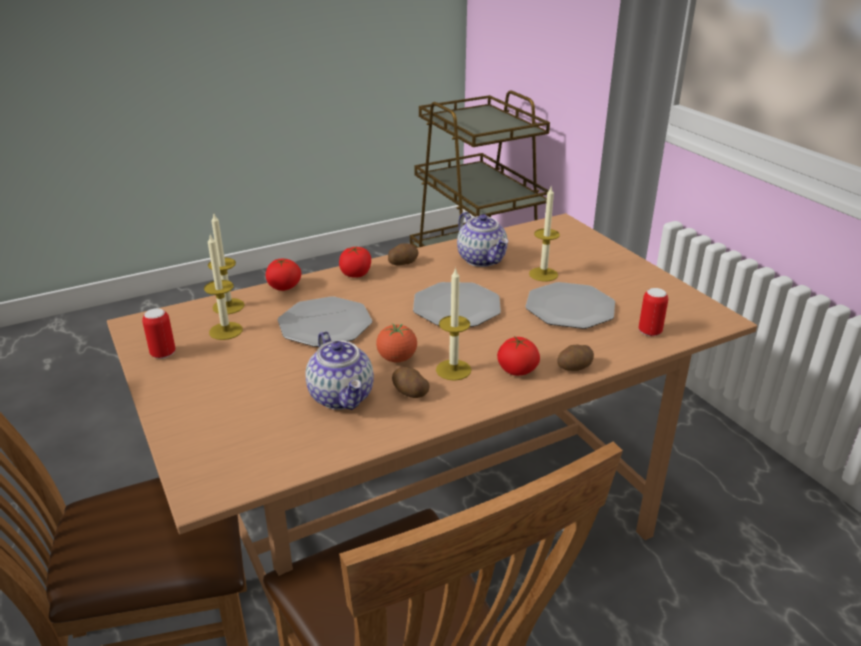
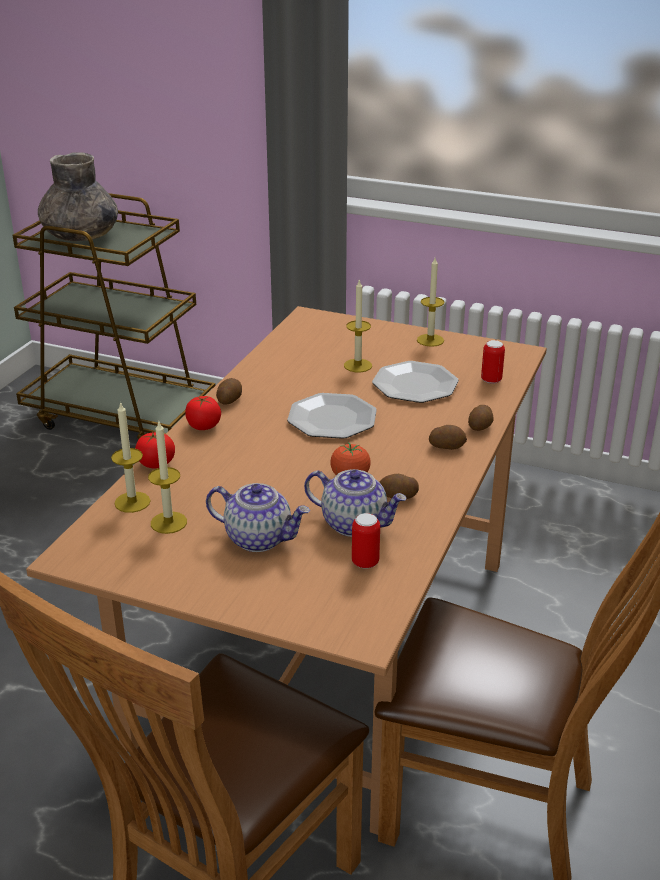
camera: 40 degrees left, 0 degrees up
can [142,308,175,359] -> can moved to [352,513,380,569]
plate [278,297,373,347] -> none
candle [436,267,471,381] -> candle moved to [417,258,445,347]
teapot [457,212,508,267] -> teapot moved to [206,483,310,552]
tomato [497,336,540,376] -> potato [429,425,467,450]
none -> grey vase [38,152,118,241]

